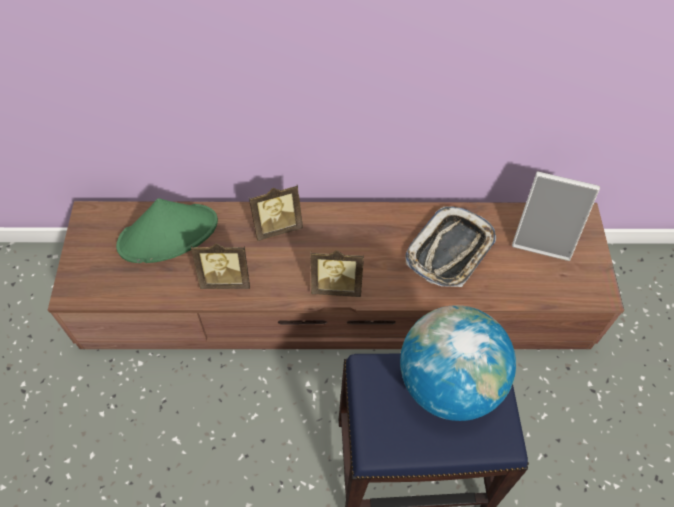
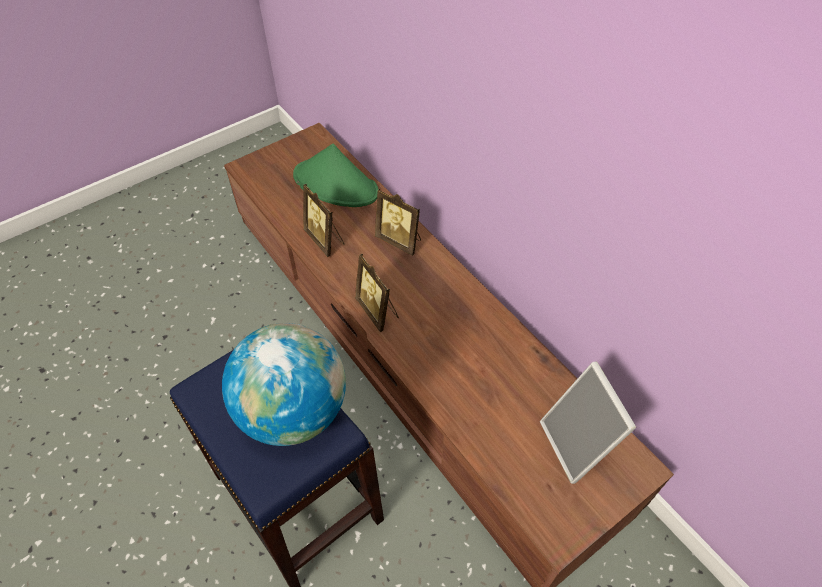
camera: 55 degrees right, 5 degrees down
tray [405,206,496,287] -> none

